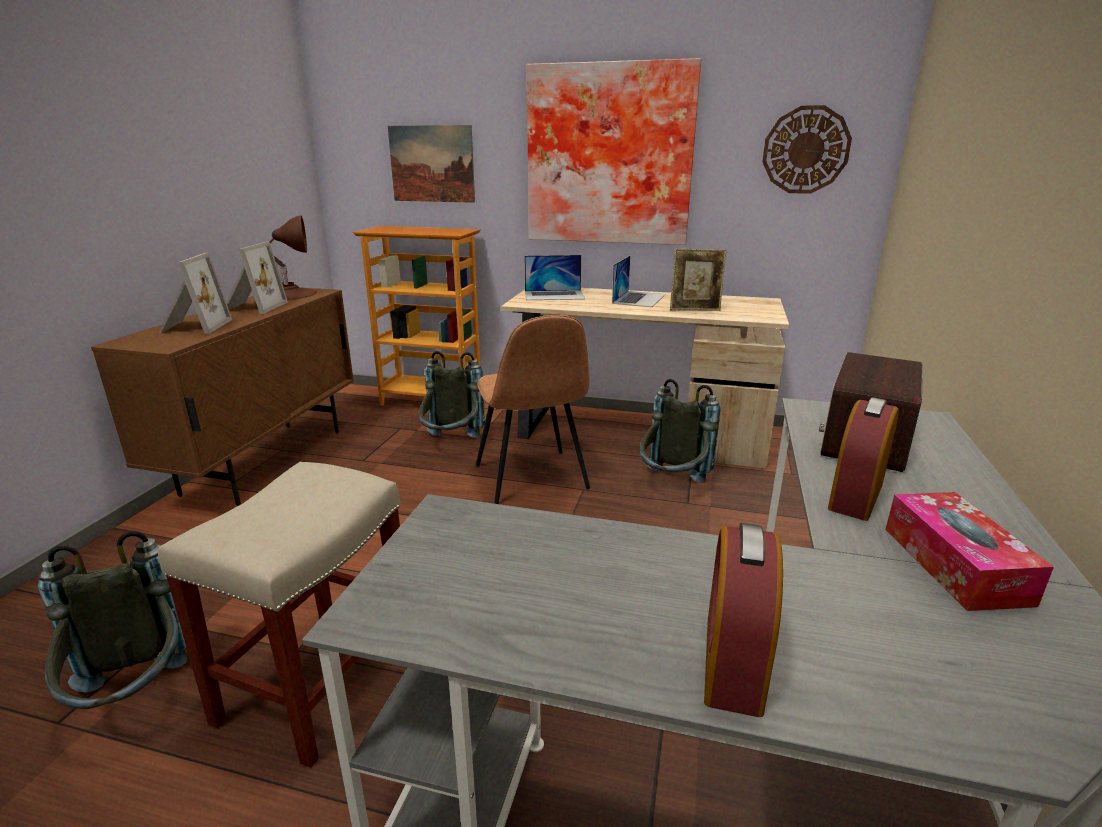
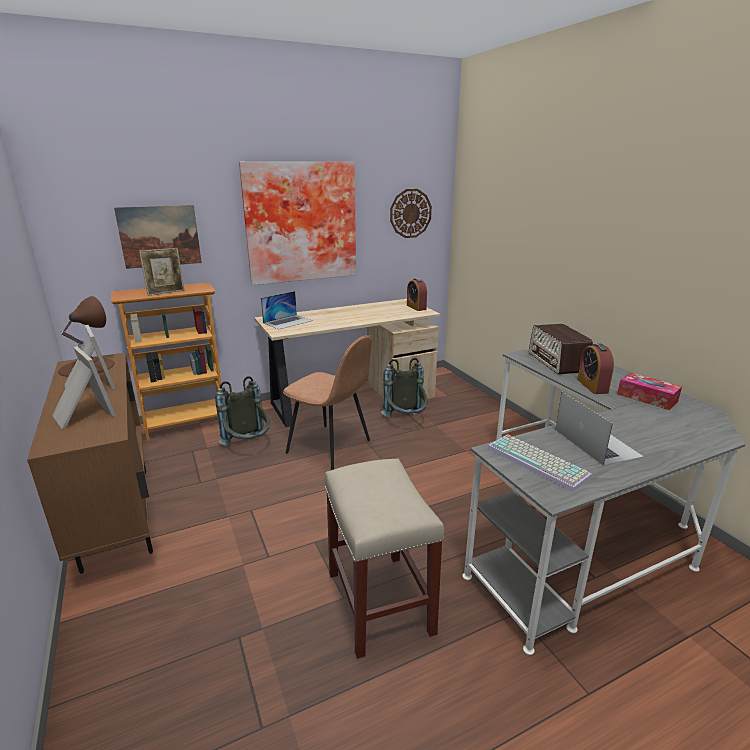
camera: 40 degrees left, 0 degrees up
grey backpack [38,531,187,709] -> none
laptop [612,256,665,307] -> laptop moved to [556,392,644,466]
picture frame [670,248,727,311] -> picture frame moved to [139,248,185,296]
alarm clock [704,523,783,717] -> alarm clock moved to [407,278,427,311]
none -> keyboard [487,435,592,492]

